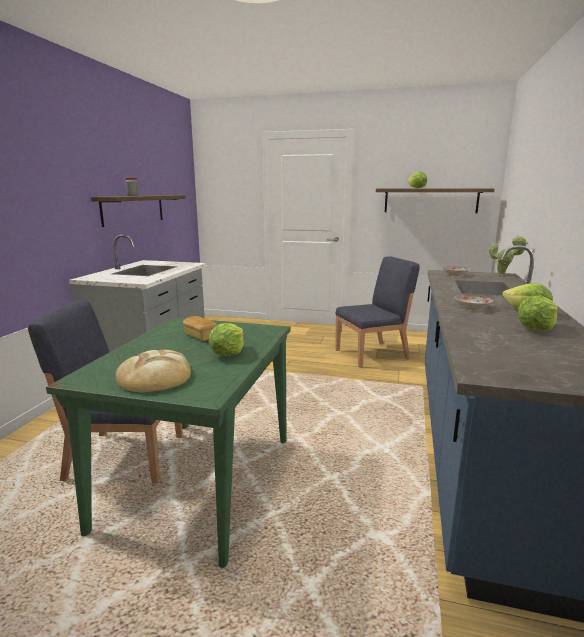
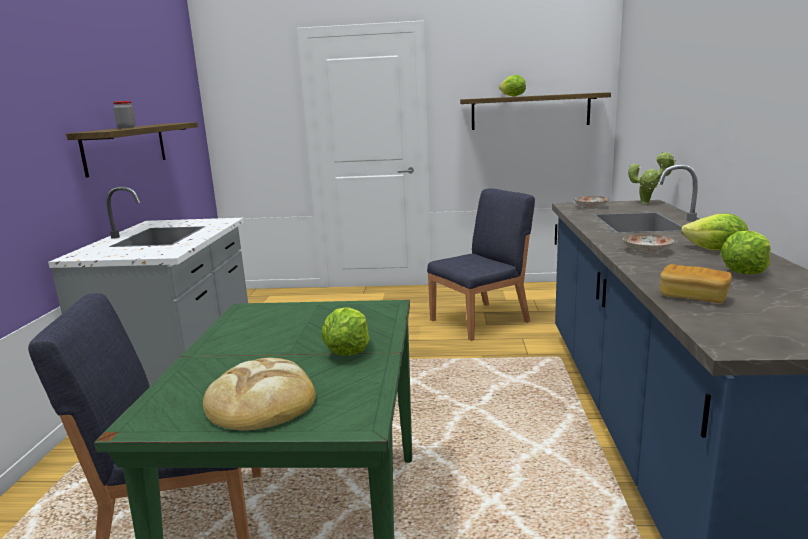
camera: 10 degrees left, 0 degrees up
bread [183,316,217,341] -> bread moved to [660,264,732,303]

